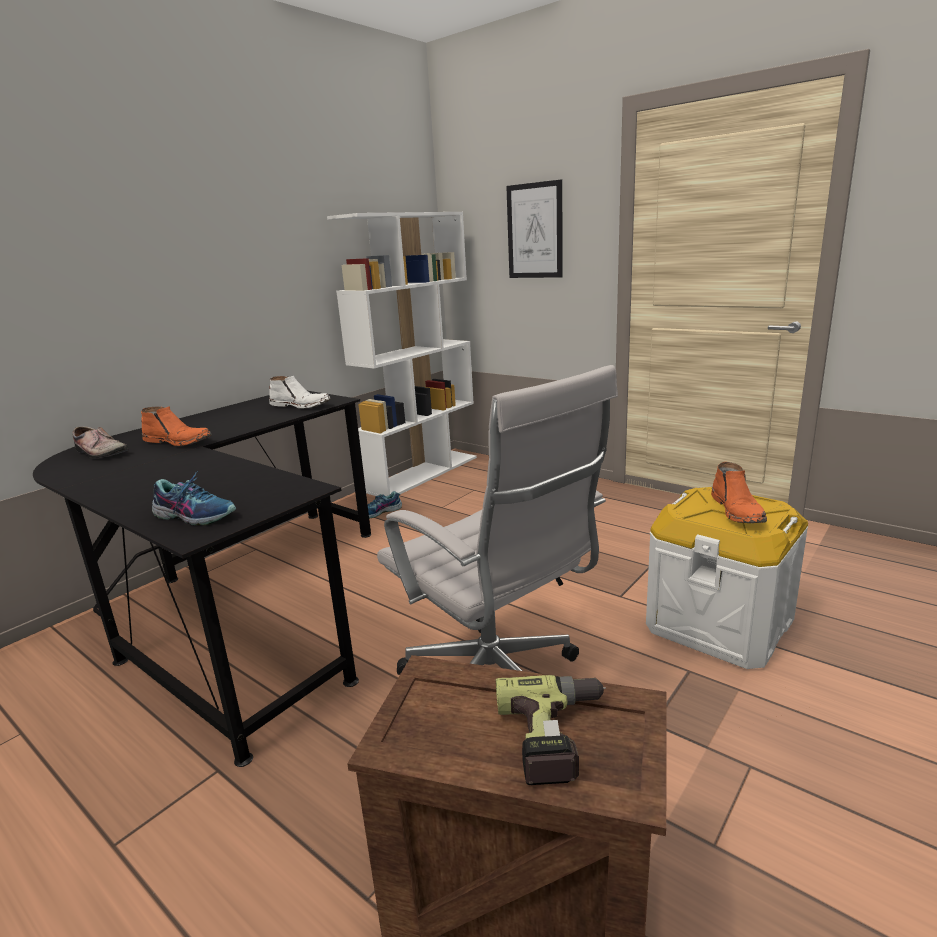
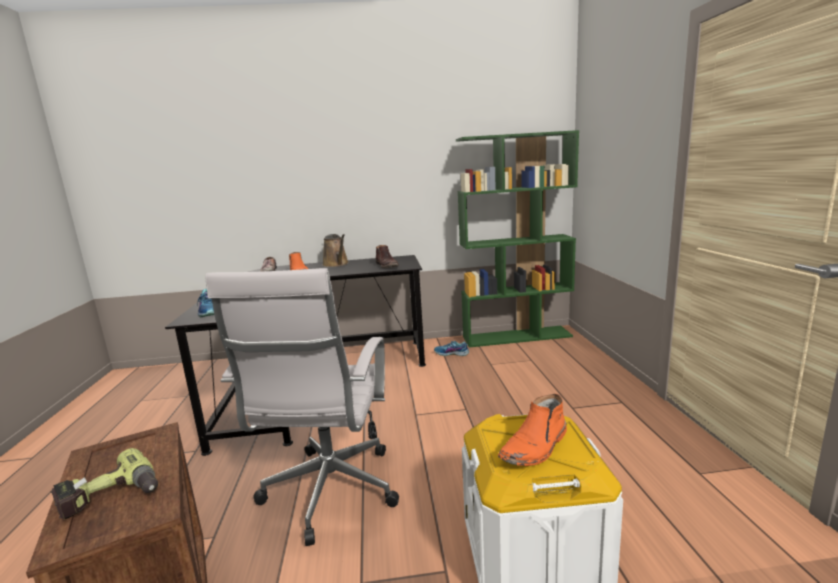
camera: 45 degrees right, 5 degrees down
white boot [269,376,331,409] -> brown boot [376,245,399,268]
white bookcase [327,212,477,496] -> green bookcase [456,130,579,347]
picture [506,179,563,278] -> none
none -> brown watering can [323,234,348,267]

